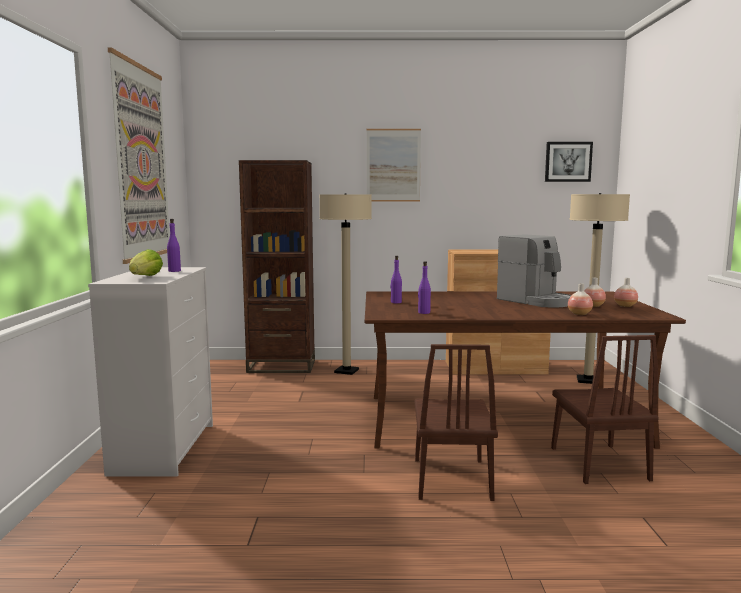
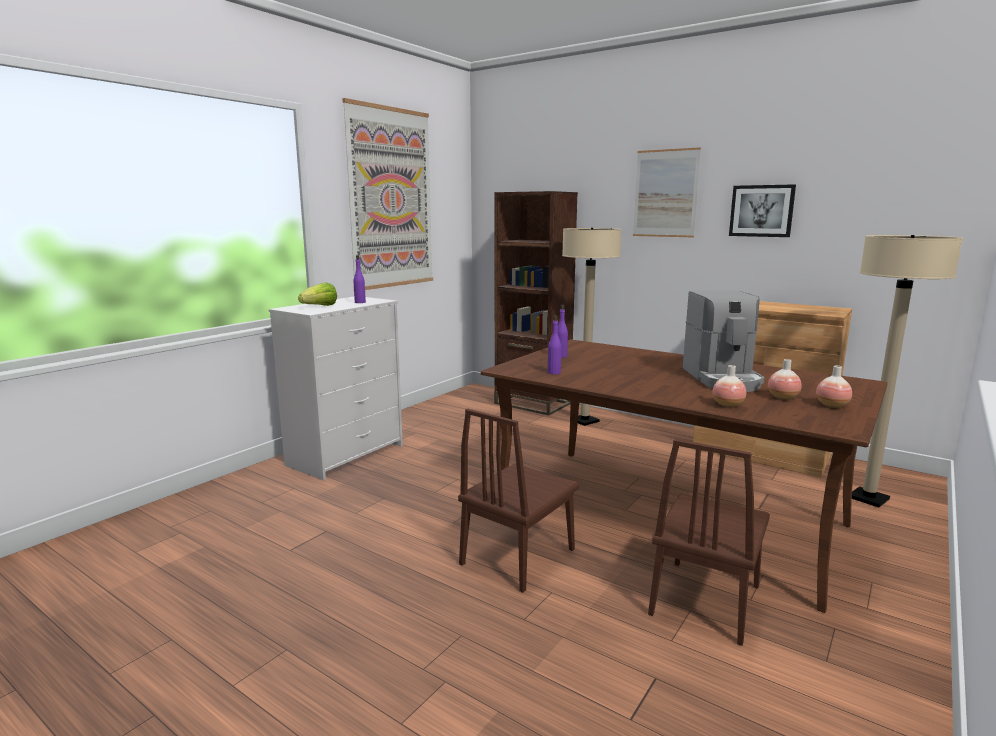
camera: 35 degrees right, 5 degrees up
picture [545,142,593,182] -> picture moved to [729,184,796,237]

